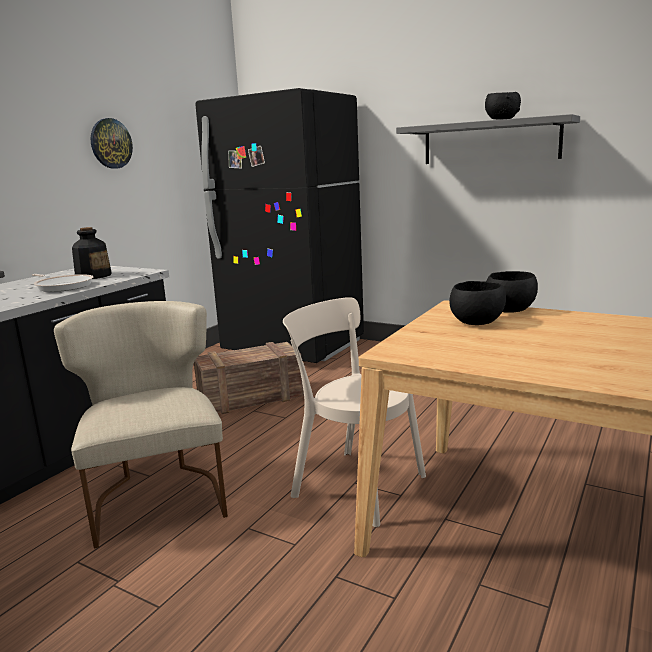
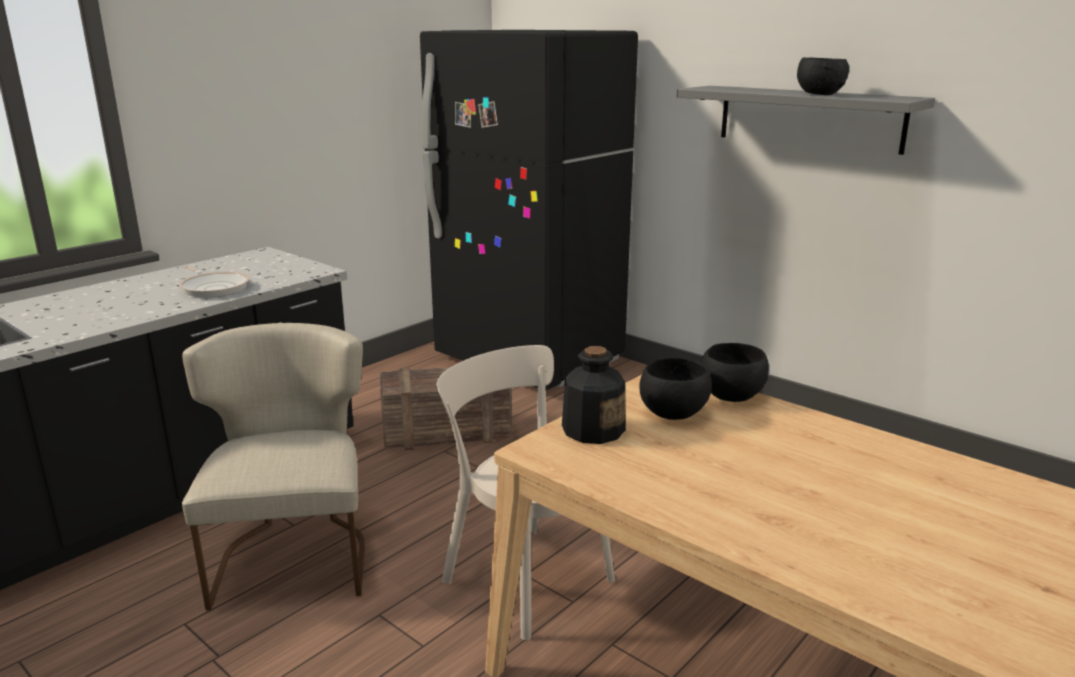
camera: 10 degrees right, 5 degrees up
bottle [72,227,112,279] -> bottle moved to [562,346,626,444]
wall clock [90,118,133,169] -> none

